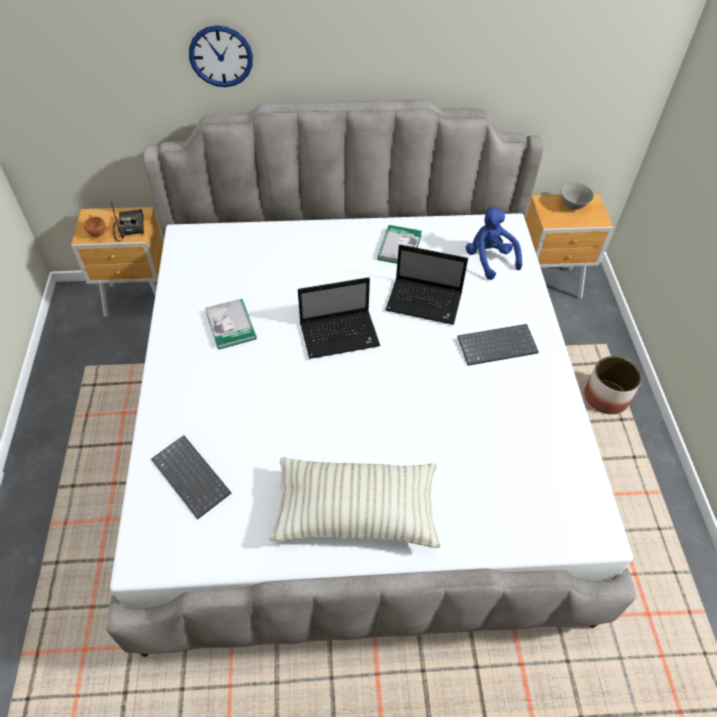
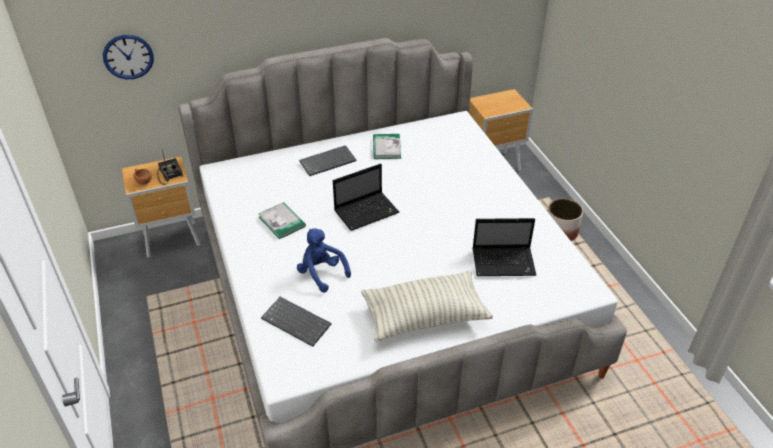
camera: 15 degrees left, 10 degrees down
wall clock [189,25,253,87] -> wall clock moved to [103,35,154,79]
laptop [386,245,468,325] -> laptop moved to [472,218,536,276]
keyboard [457,324,539,366] -> keyboard moved to [299,145,357,176]
blue plush toy [466,207,522,280] -> blue plush toy moved to [297,228,351,293]
grey bowl [560,183,594,210] -> none

